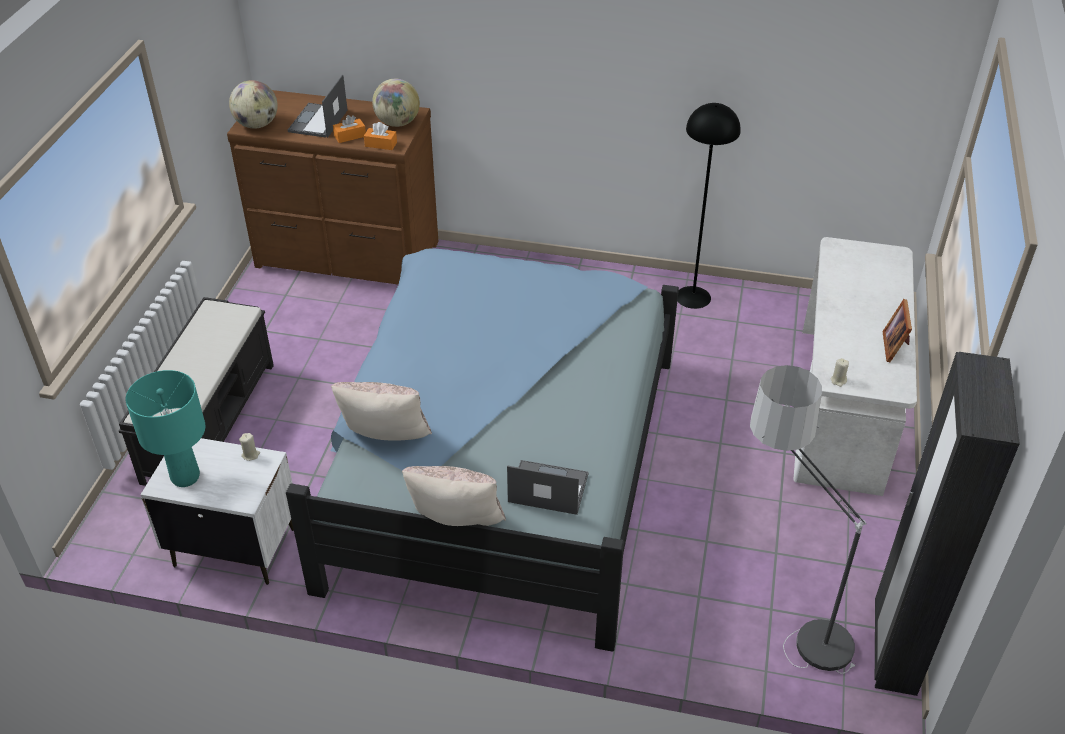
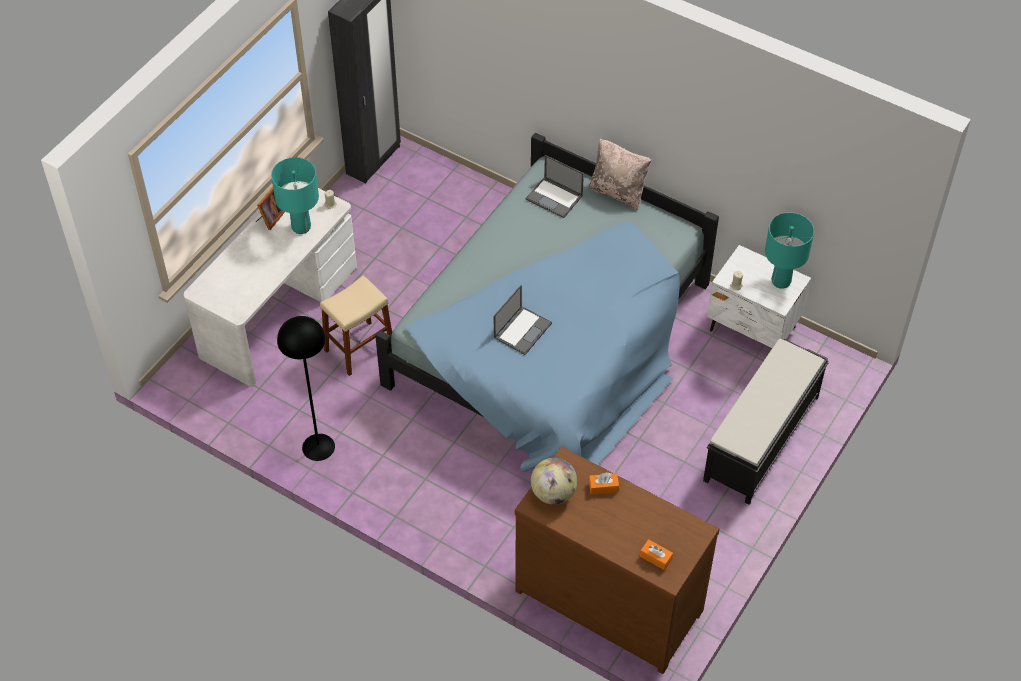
camera: 160 degrees left, 10 degrees up
globe [229,80,278,129] -> none
laptop [288,75,348,138] -> laptop moved to [494,285,552,355]
beige pillow [331,382,432,441] -> none
orange tissue box [364,122,397,150] -> orange tissue box moved to [640,539,673,570]
floor lamp [750,365,866,674] -> none
none -> turquoise table lamp [271,157,319,234]
none -> beige stool [320,275,392,376]

